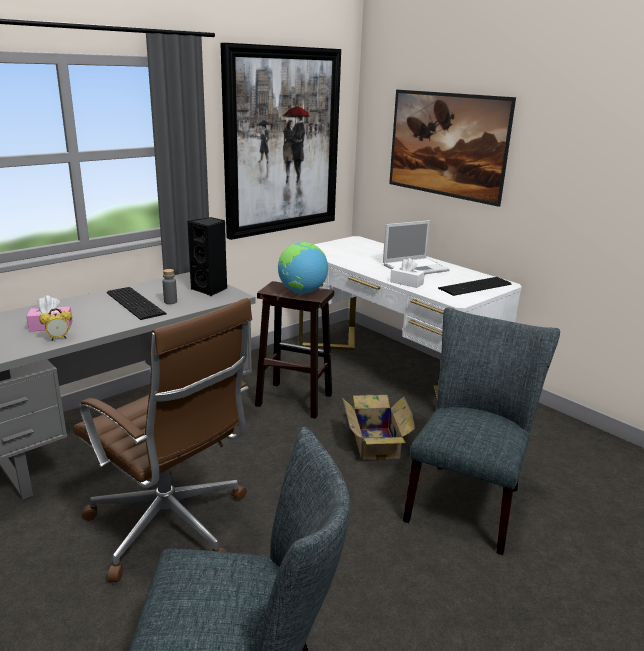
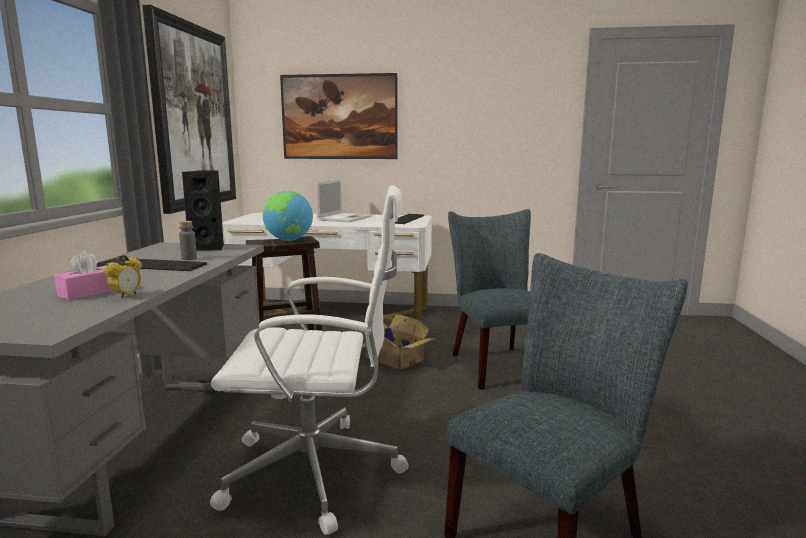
camera: 40 degrees left, 10 degrees down
brown office chair [73,298,252,582] -> white office chair [210,185,409,535]
white tissue box [390,258,425,288] -> none

